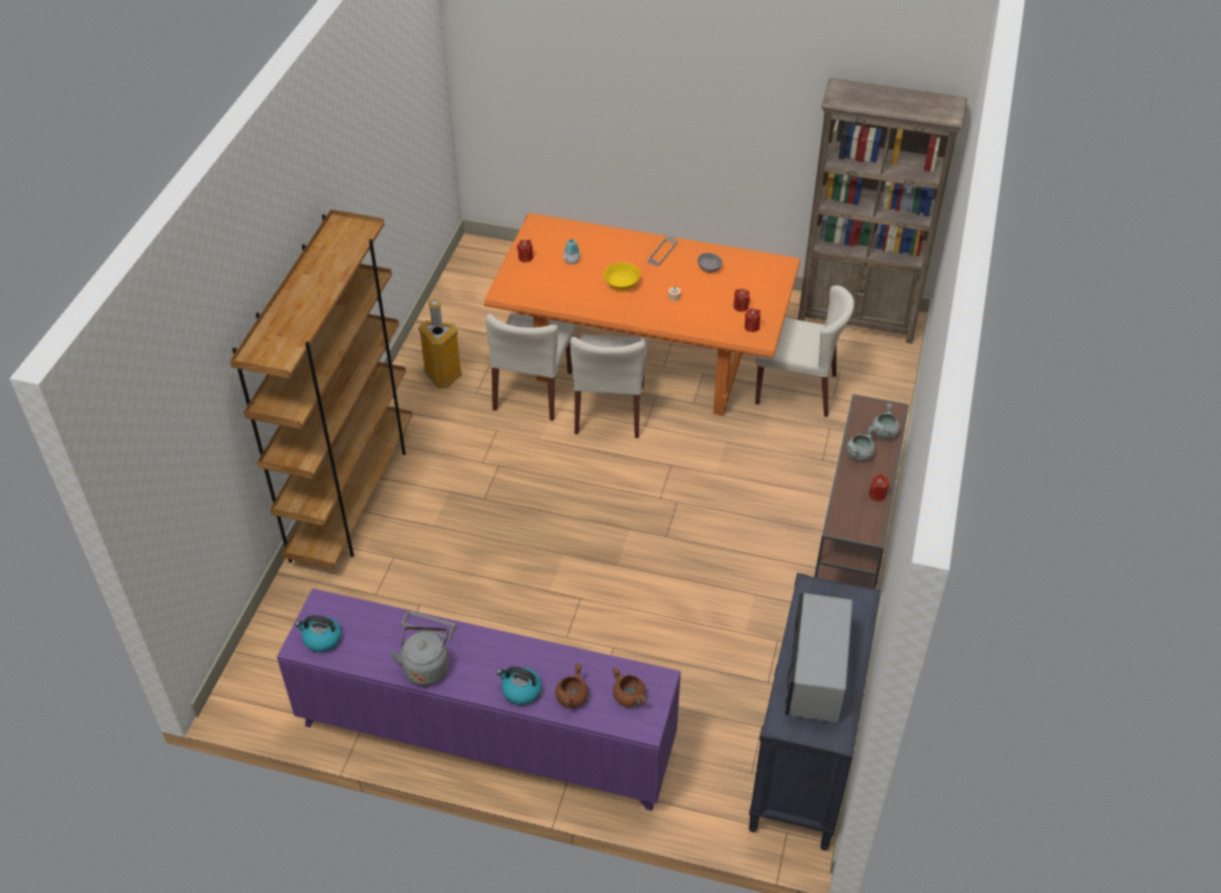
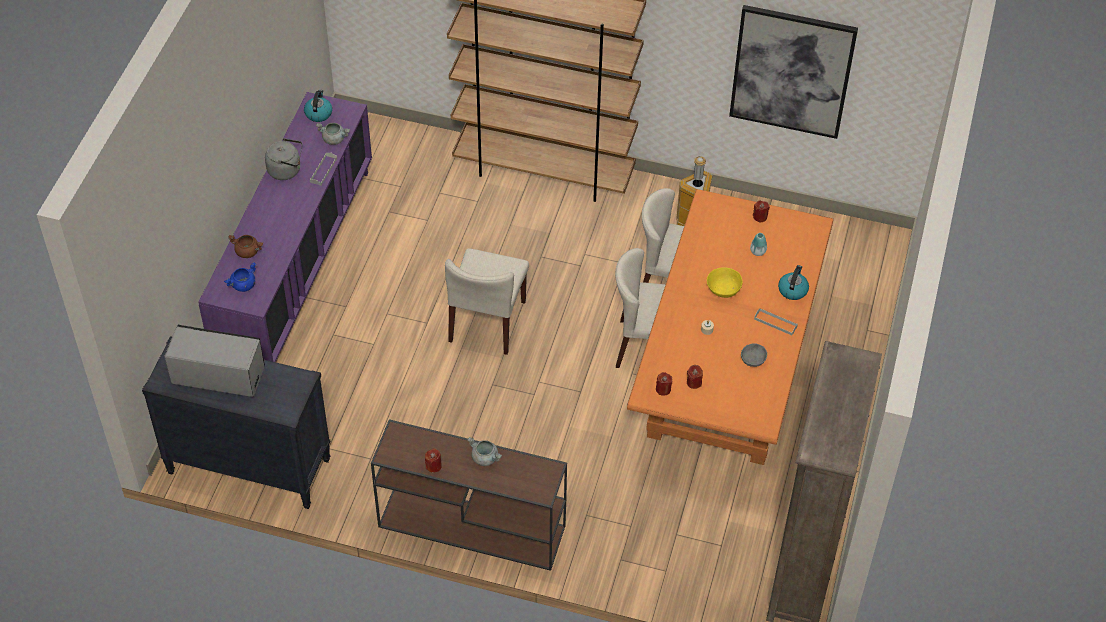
camera: 90 degrees right, 5 degrees up
kettle [496,666,542,705] -> kettle moved to [778,265,809,300]
brown cooking pot [612,667,647,707] -> blue cooking pot [224,262,256,292]
beige chair [755,285,854,417] -> beige chair moved to [445,248,529,355]
grey cooking pot [871,403,900,439] -> grey cooking pot moved to [316,123,350,145]
none -> picture [729,5,858,139]

